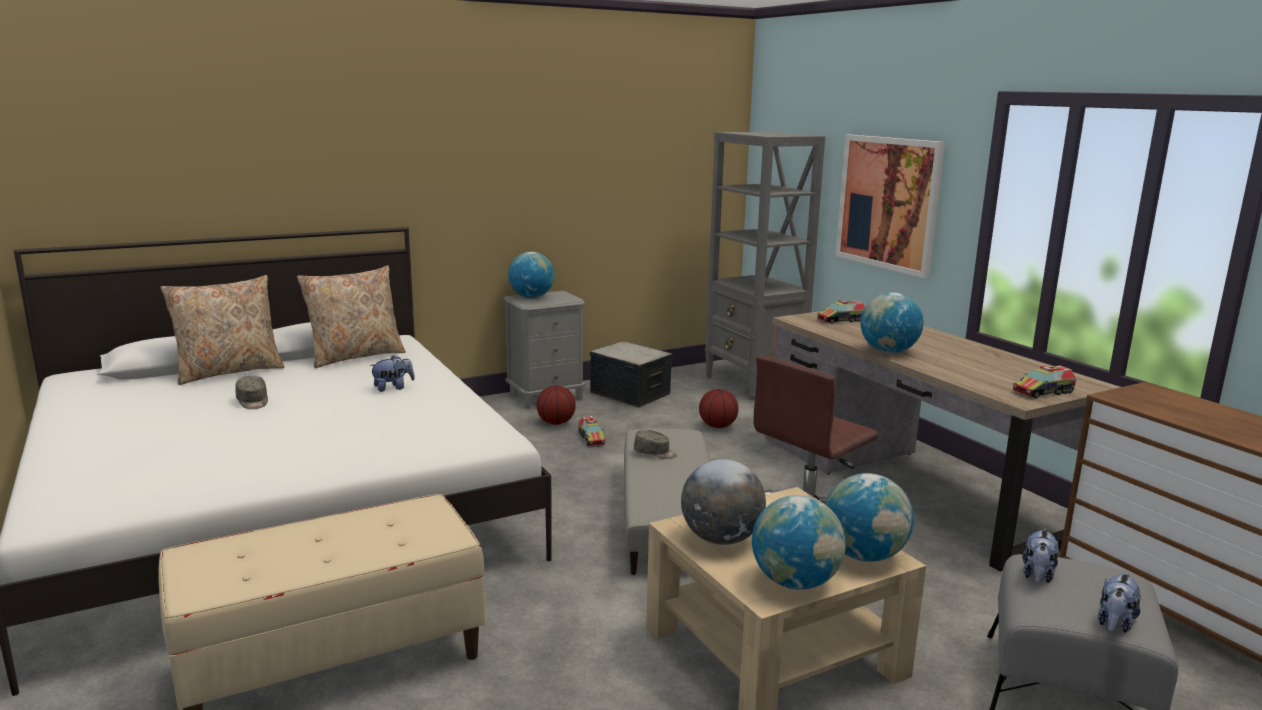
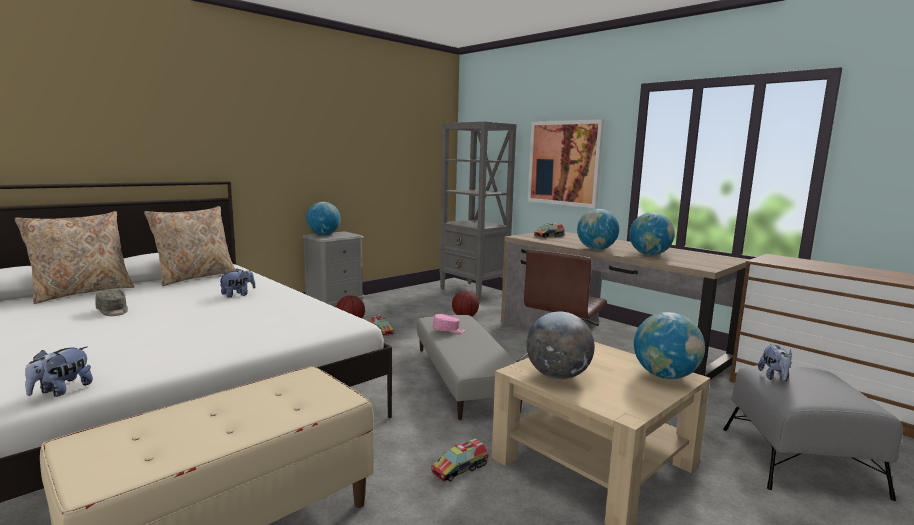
camera: 15 degrees left, 5 degrees down
storage box [590,341,673,408] -> none
grey cap [634,430,677,459] -> pink cap [433,314,465,334]
globe [752,495,846,590] -> globe moved to [629,212,675,255]
toy truck [1012,366,1076,399] -> toy truck moved to [431,438,488,482]
plush toy [1098,572,1140,633] -> plush toy moved to [25,346,93,397]

